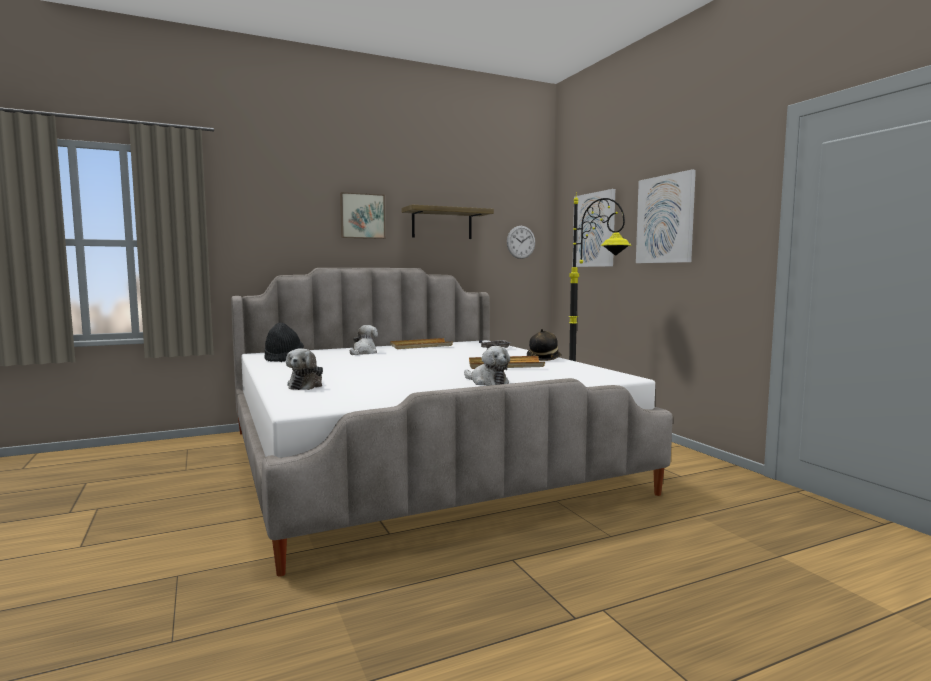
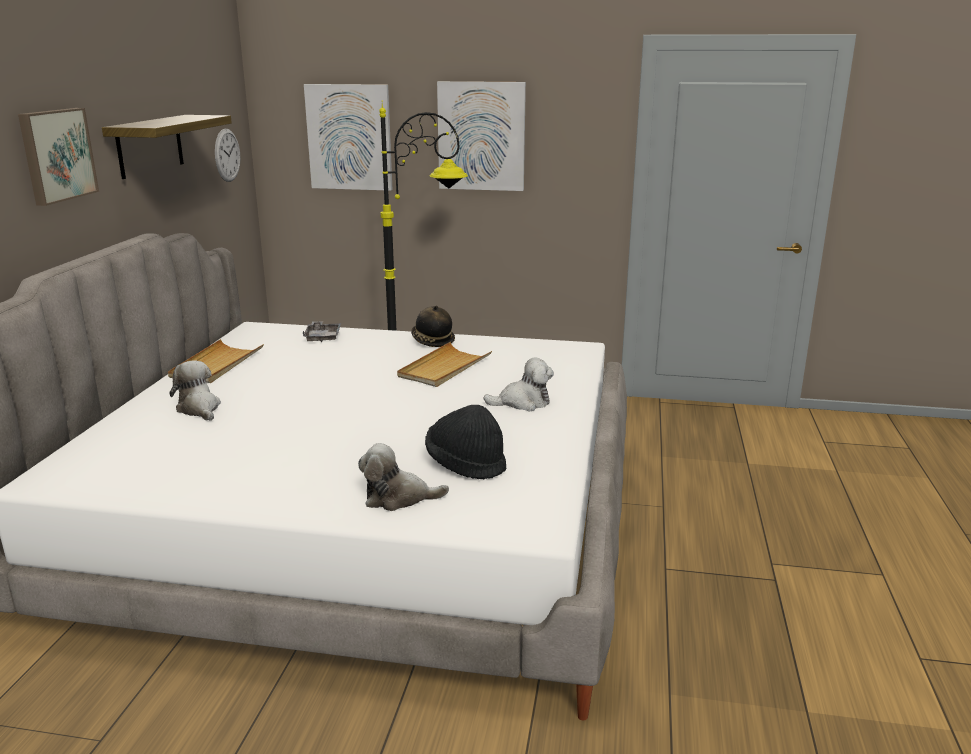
camera: 55 degrees left, 15 degrees up
black hat [264,323,304,362] -> black hat moved to [425,405,506,479]
plush toy [286,348,323,390] -> plush toy turned 135 degrees clockwise [358,443,449,511]

